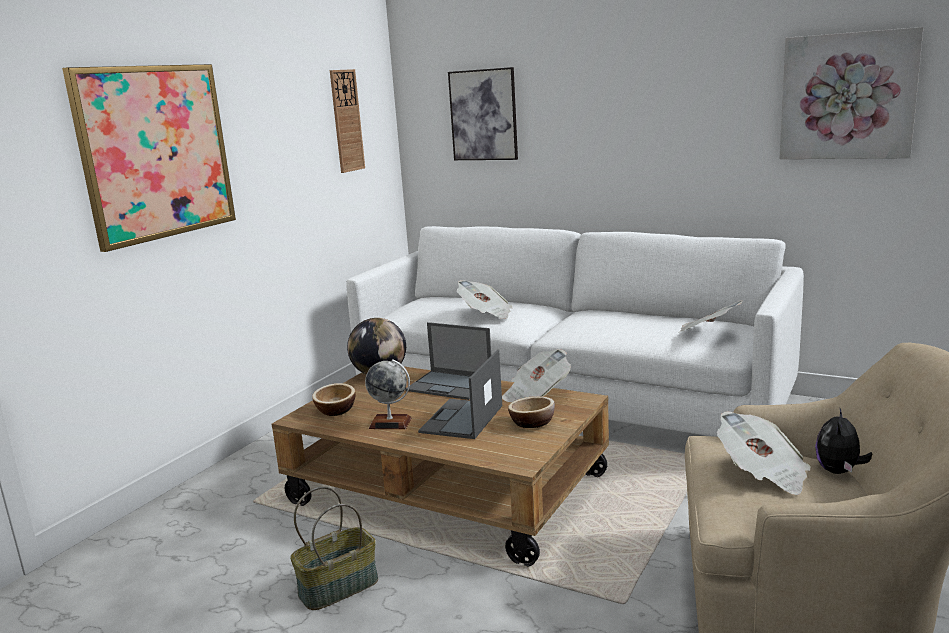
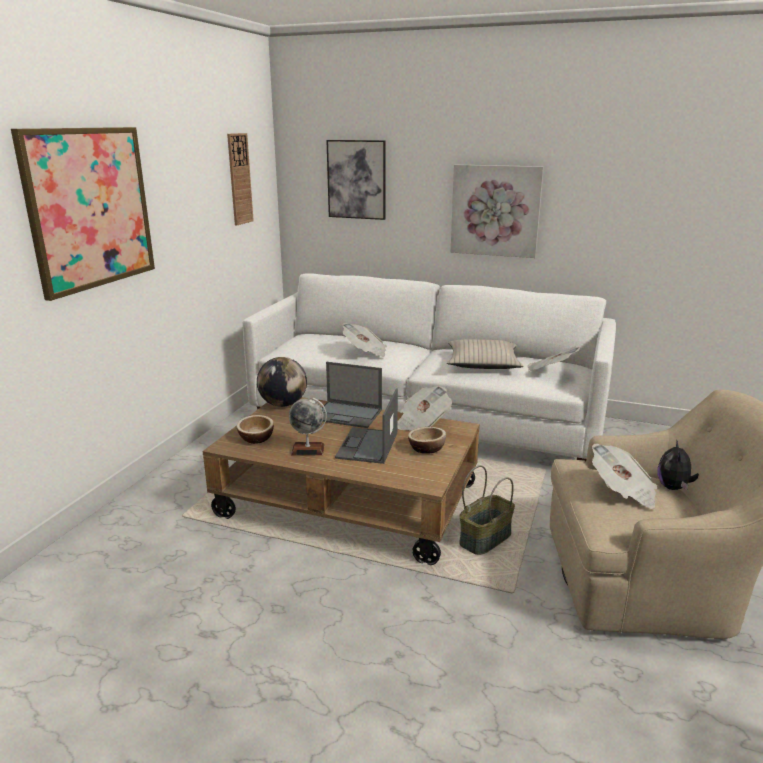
camera: 10 degrees left, 5 degrees up
basket [290,487,378,610] -> basket moved to [459,465,515,555]
picture [779,27,923,159] -> picture moved to [451,164,544,258]
none -> beige pillow [447,339,523,369]

